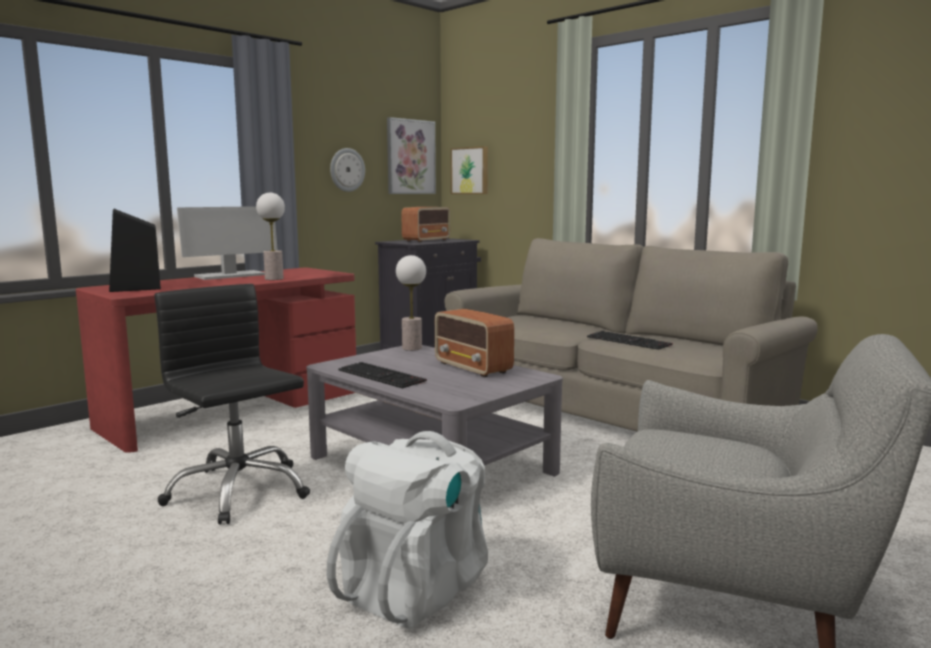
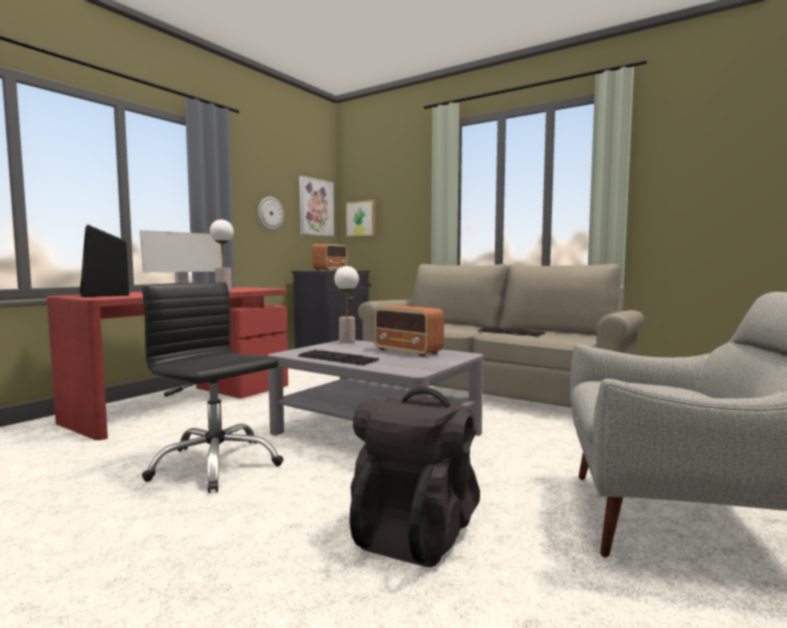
camera: 10 degrees left, 5 degrees down
white backpack [327,431,488,629] -> black backpack [350,387,480,567]

